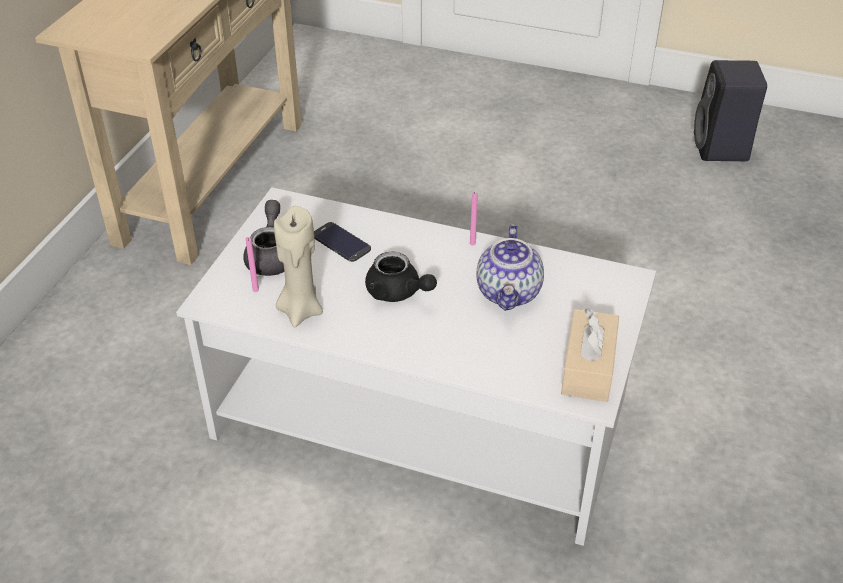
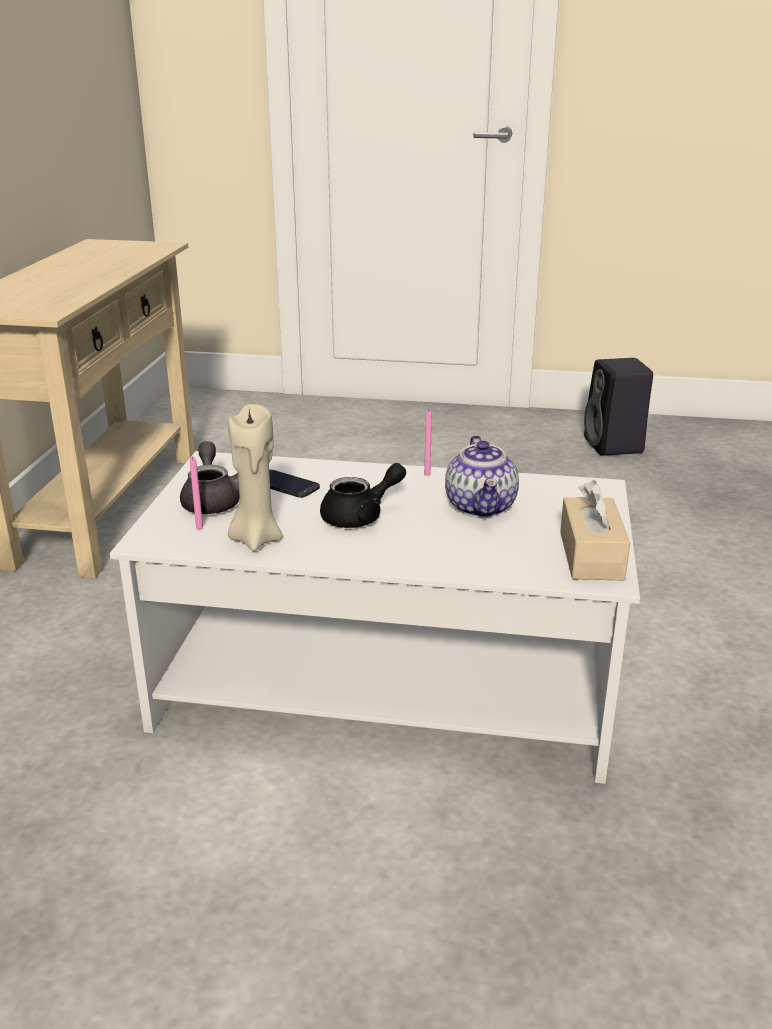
camera: 10 degrees left, 15 degrees down
black teapot [365,252,437,302] -> black teapot turned 60 degrees counterclockwise [320,463,406,528]

